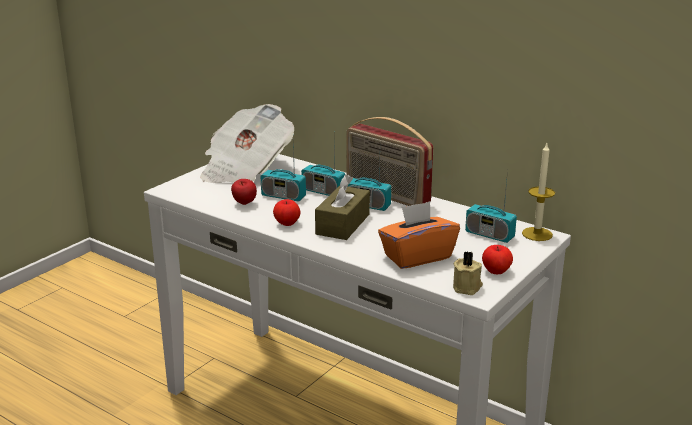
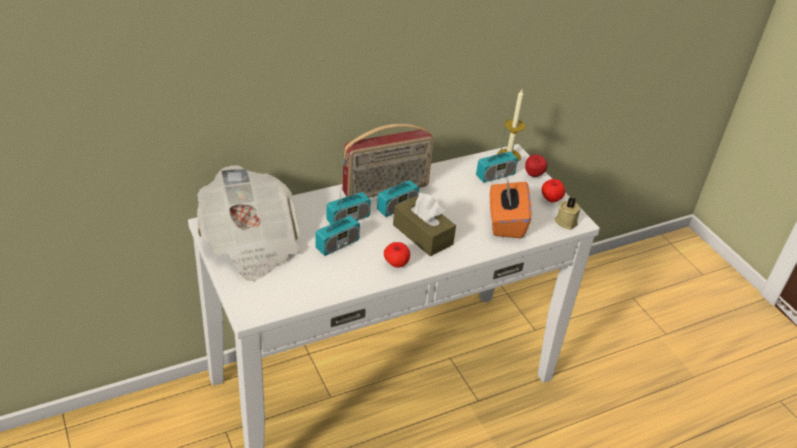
camera: 65 degrees left, 15 degrees up
apple [231,179,257,205] -> apple moved to [525,154,548,177]

